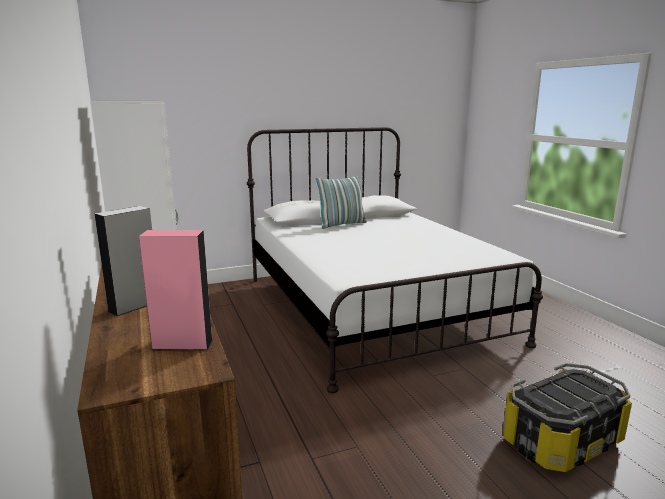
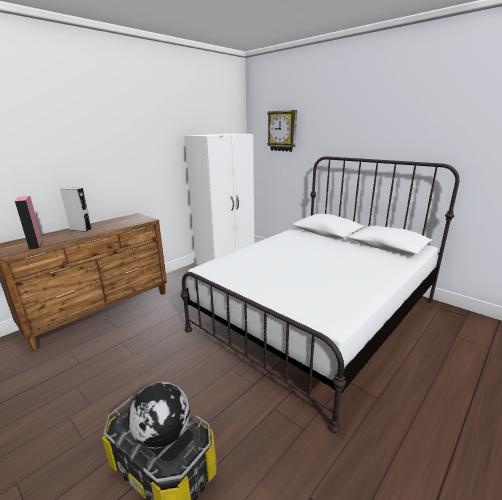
camera: 65 degrees right, 5 degrees up
pillow [316,175,367,229] -> none
none -> globe [128,382,190,448]
none -> wall clock [267,110,297,152]

